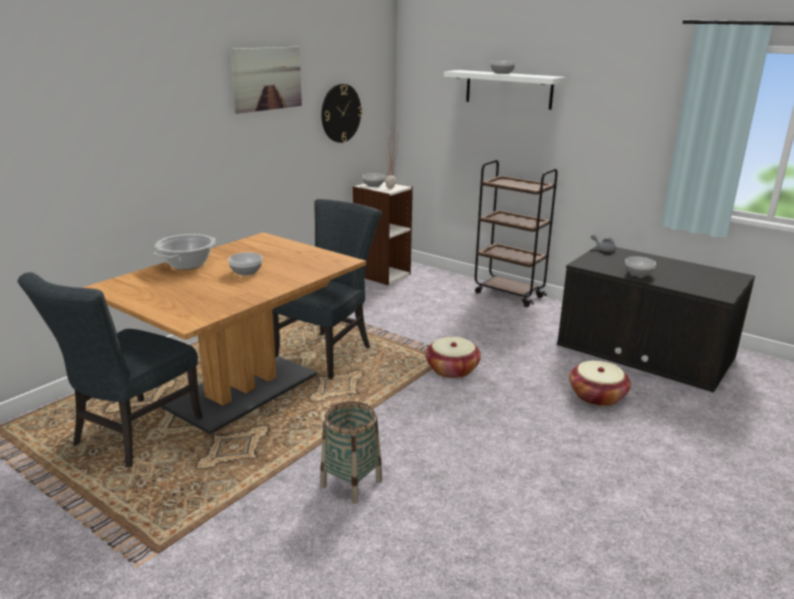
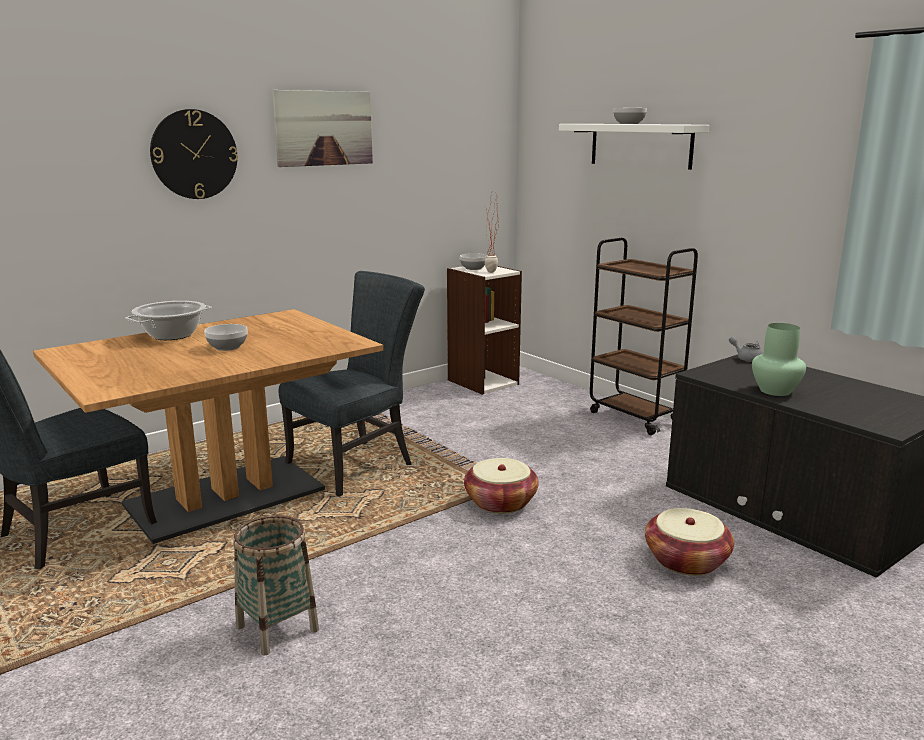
camera: 15 degrees right, 5 degrees down
wall clock [321,84,362,143] -> wall clock moved to [150,109,238,199]
bowl [625,257,656,277] -> green vase [752,323,806,396]

